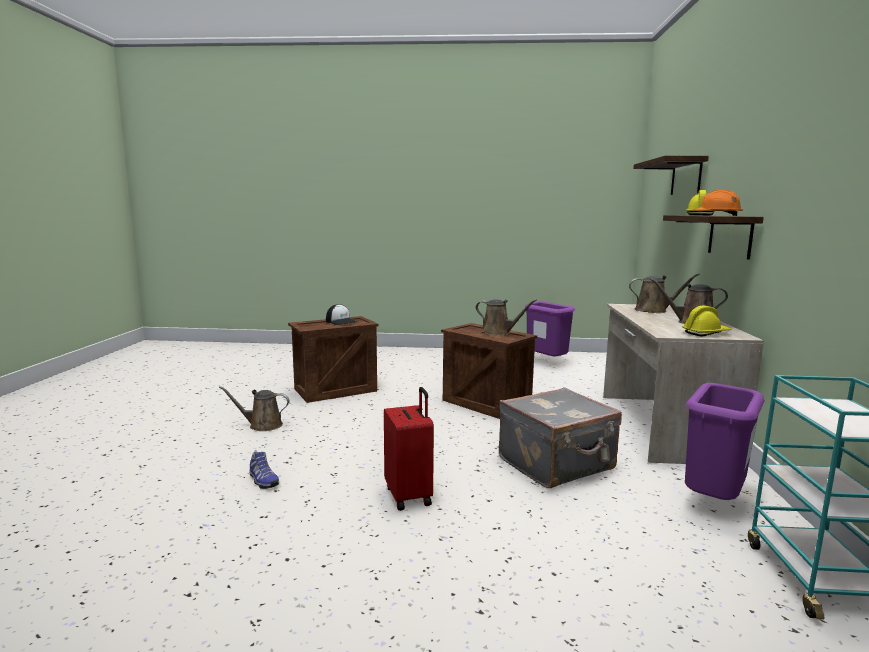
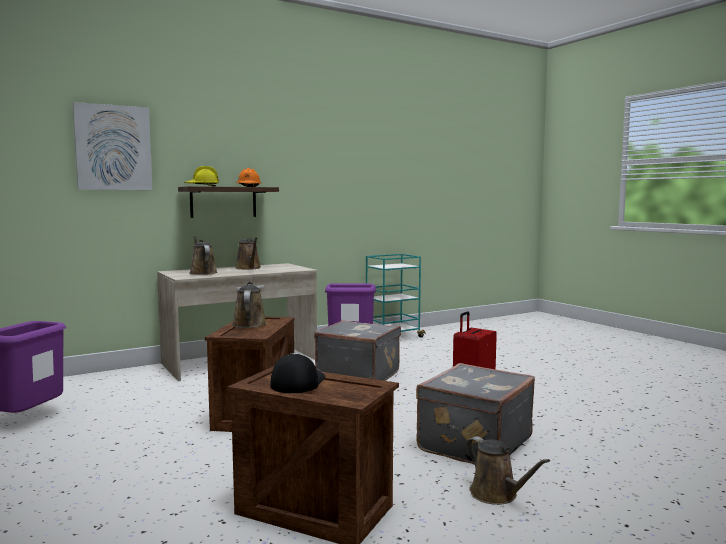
camera: 125 degrees left, 5 degrees down
shoe [249,451,279,489] -> none
shelf [633,156,709,195] -> picture [73,102,152,190]
yellow hard hat [682,306,732,337] -> none
none -> grey suitcase [416,363,535,465]

